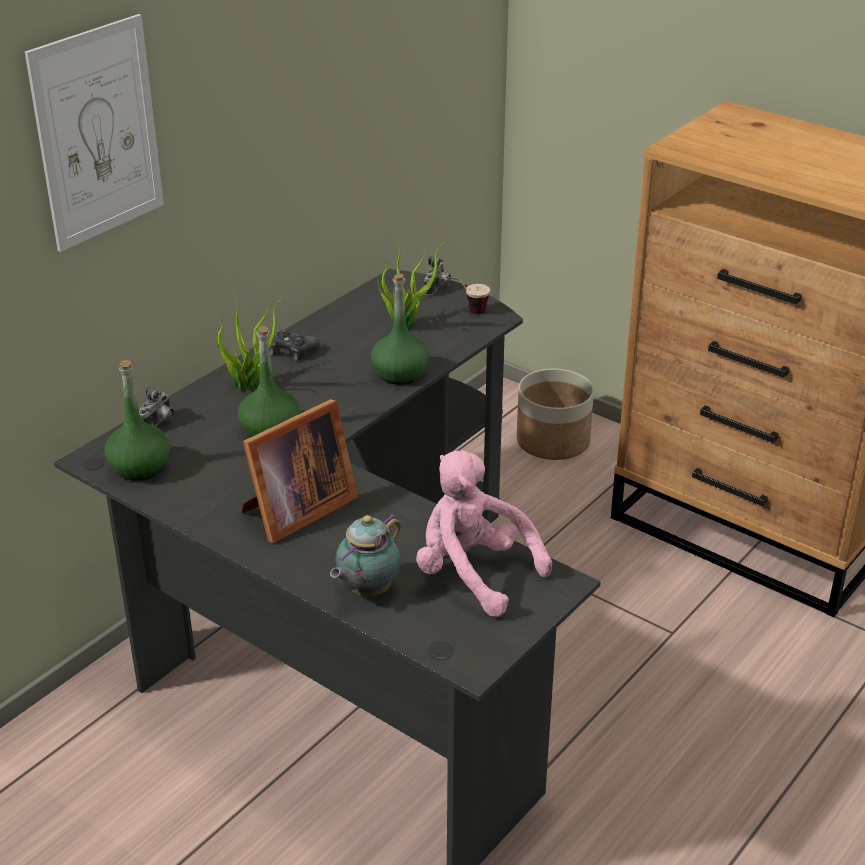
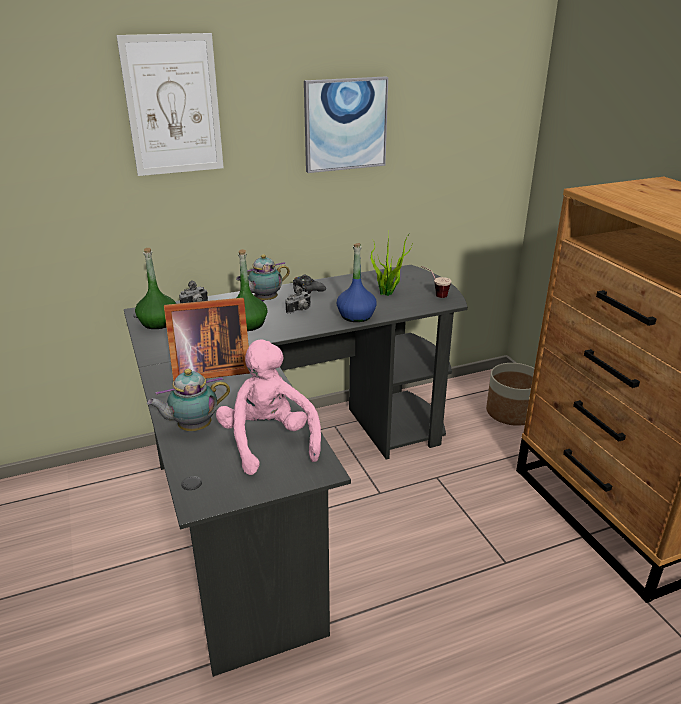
camera: 30 degrees right, 5 degrees down
potted plant [216,292,278,392] -> teapot [236,254,290,301]
green bottle [371,274,429,385] -> blue bottle [337,243,377,322]
camera [424,256,451,296] -> camera moved to [285,285,311,314]
none -> picture [304,76,388,173]

